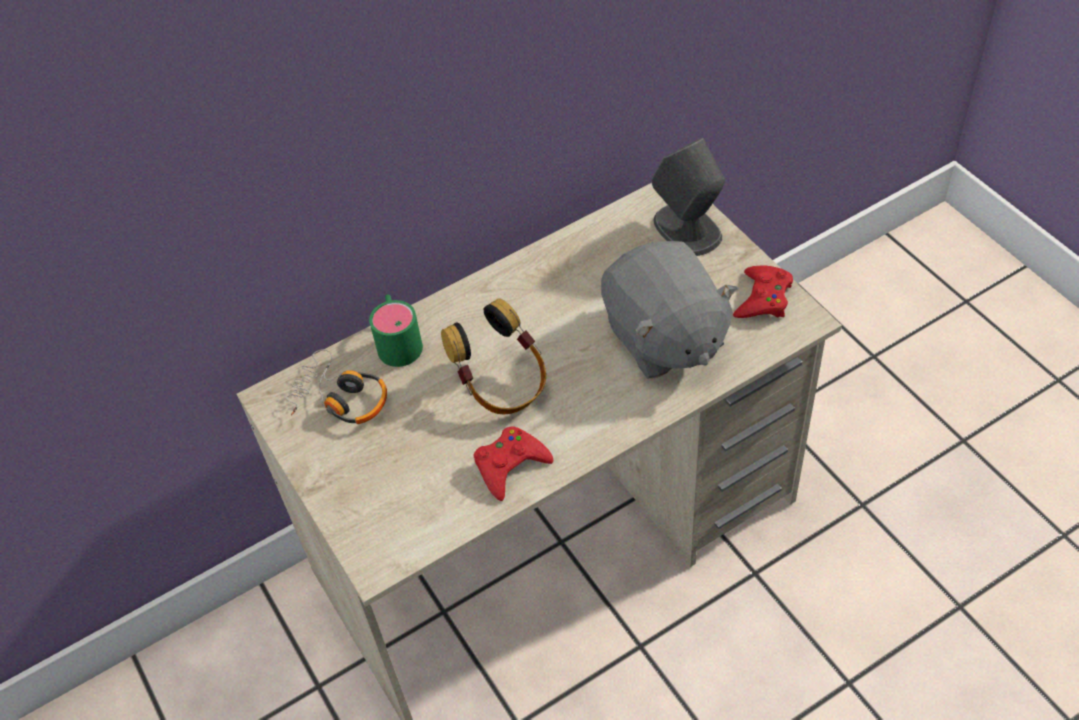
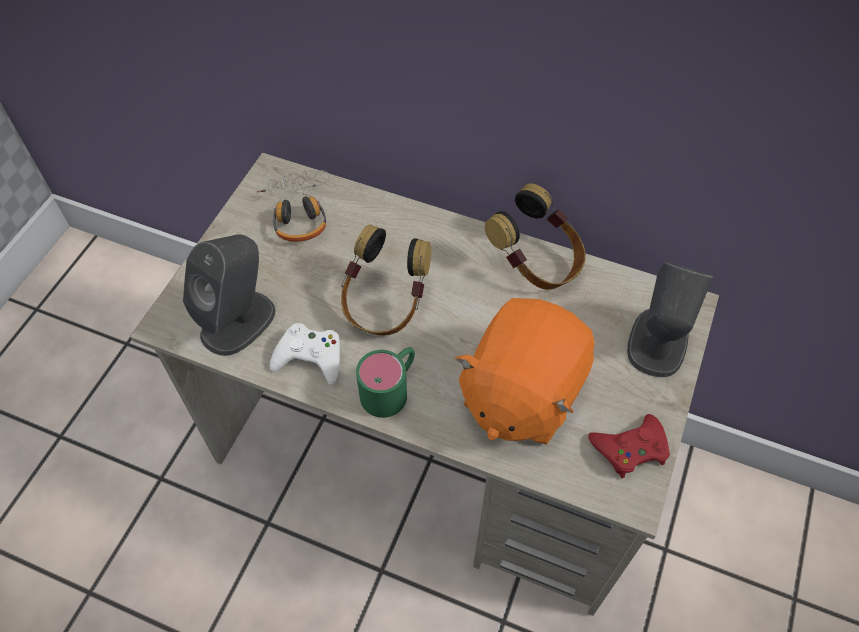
camera: 50 degrees right, 5 degrees up
green mug [369,294,423,367] -> green mug moved to [356,347,415,418]
red game controller [474,426,553,501] -> white game controller [270,323,340,385]
grey plush toy [601,241,738,379] -> orange plush toy [455,298,594,444]
none -> grey speaker [183,234,275,356]
none -> headphones [485,184,586,290]

